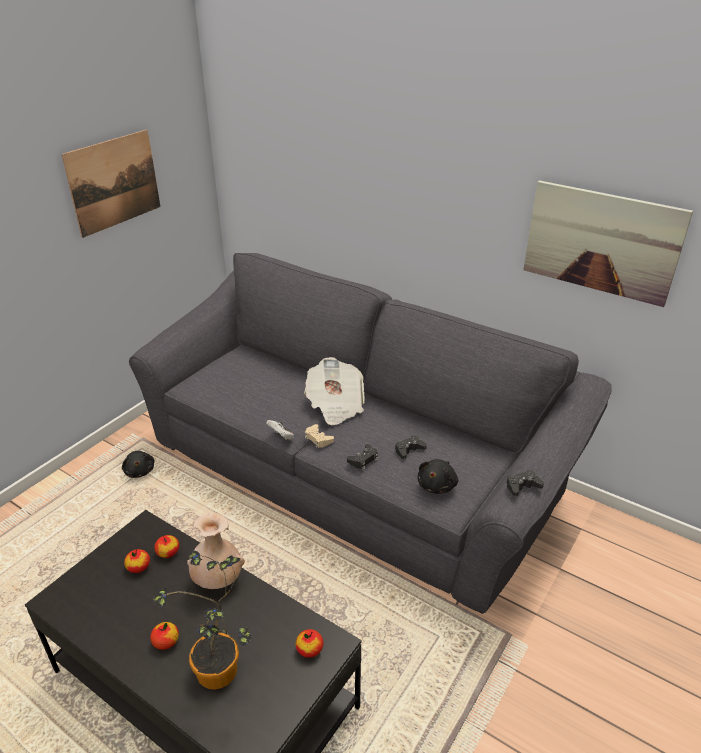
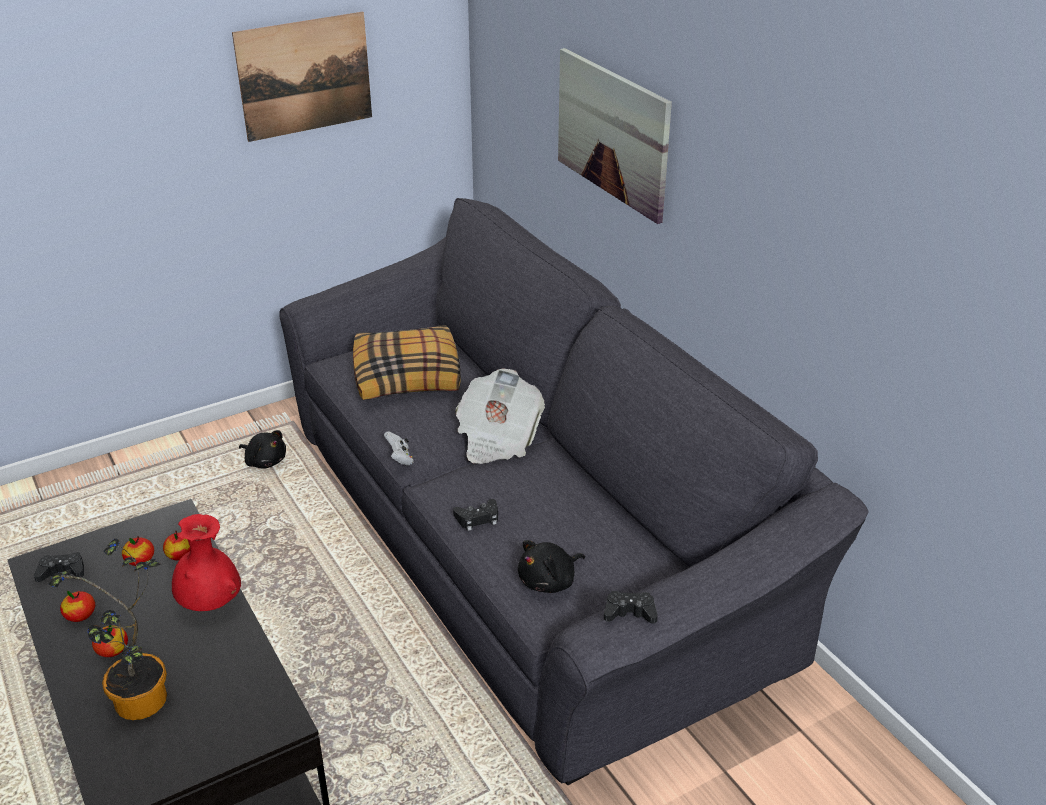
camera: 25 degrees right, 0 degrees up
black plush toy [122,451,154,478] -> black plush toy turned 60 degrees counterclockwise [239,430,286,468]
beige vase [187,513,245,589] -> red vase [172,514,241,611]
apple [295,629,324,658] -> apple moved to [60,591,95,622]
beige game controller [305,424,334,448] -> none
black game controller [395,435,427,459] -> black game controller moved to [34,552,84,582]
picture [523,180,693,307] -> picture moved to [558,48,672,224]
none -> pillow [353,325,461,400]

